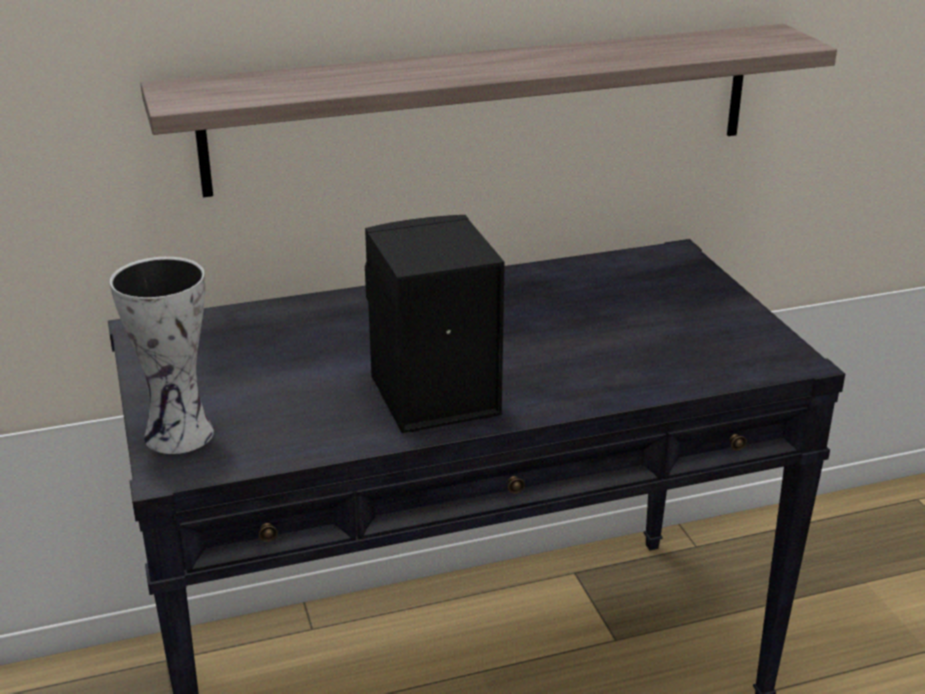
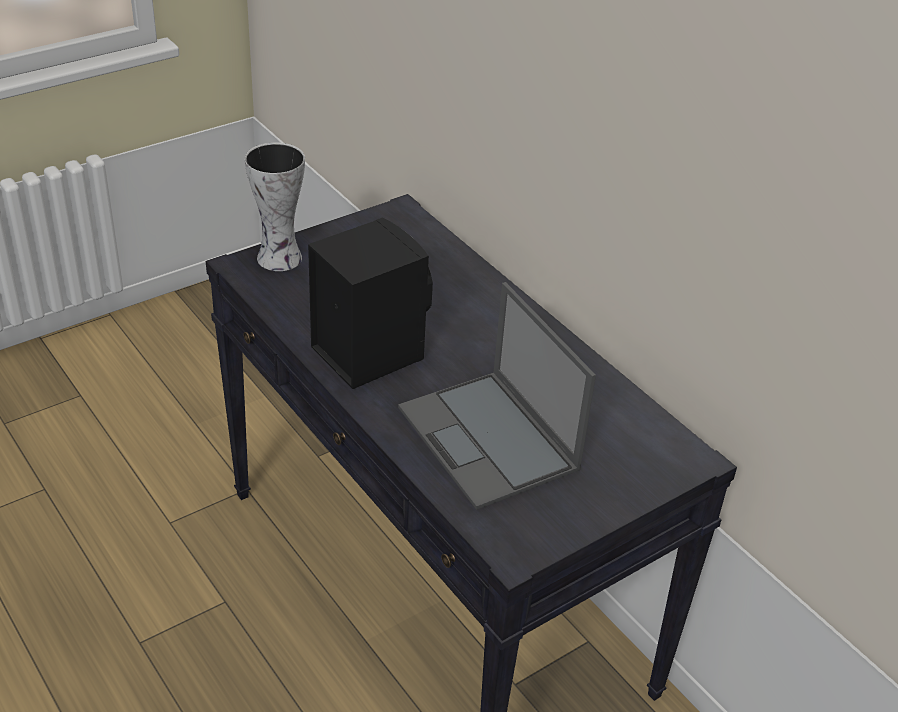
camera: 70 degrees right, 10 degrees up
shelf [140,24,837,197] -> none
none -> laptop [398,282,596,510]

